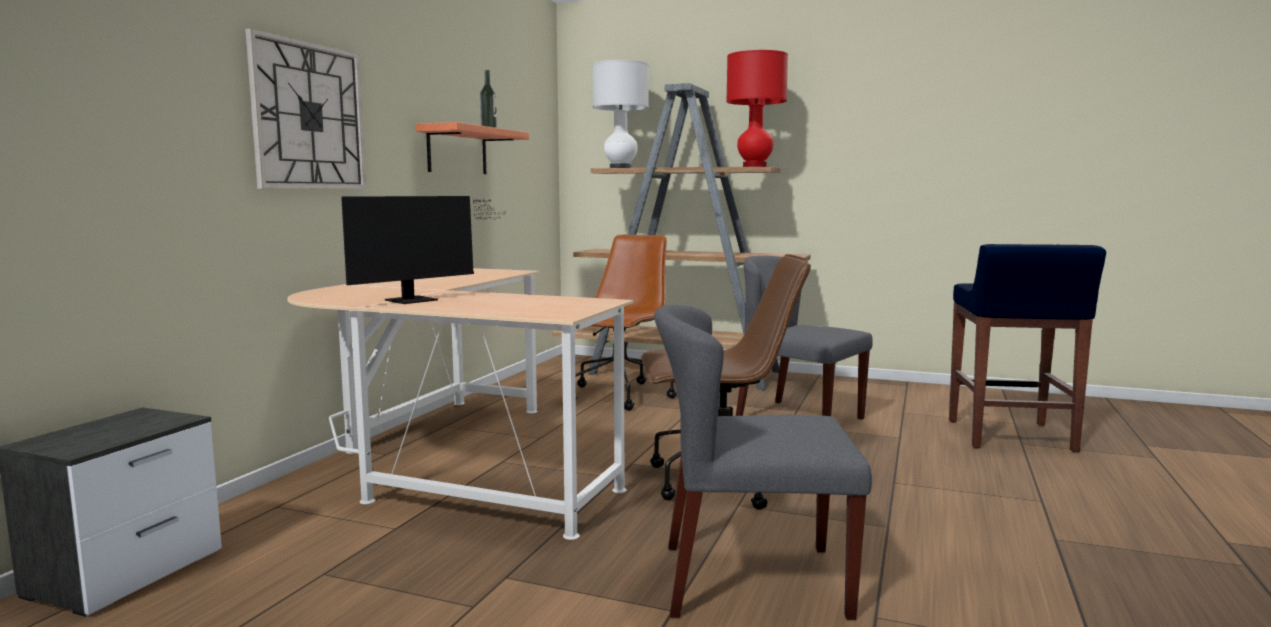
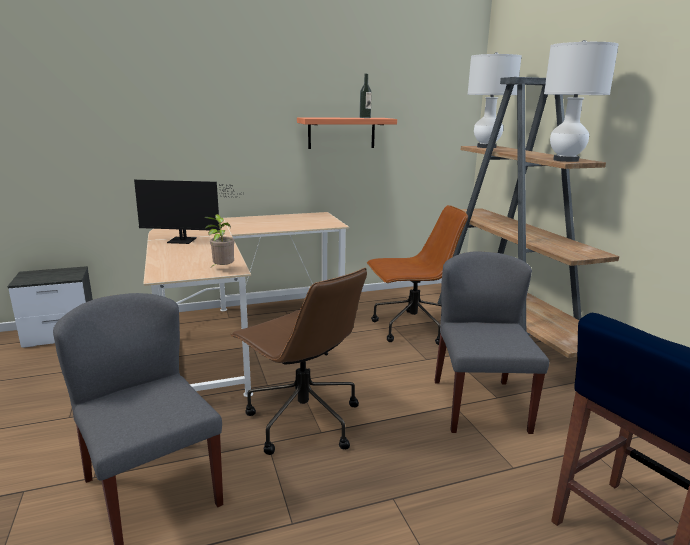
camera: 50 degrees right, 10 degrees up
wall clock [245,28,366,189] -> none
red table lamp [726,50,788,167] -> white table lamp [544,40,619,162]
none -> potted plant [204,214,235,268]

